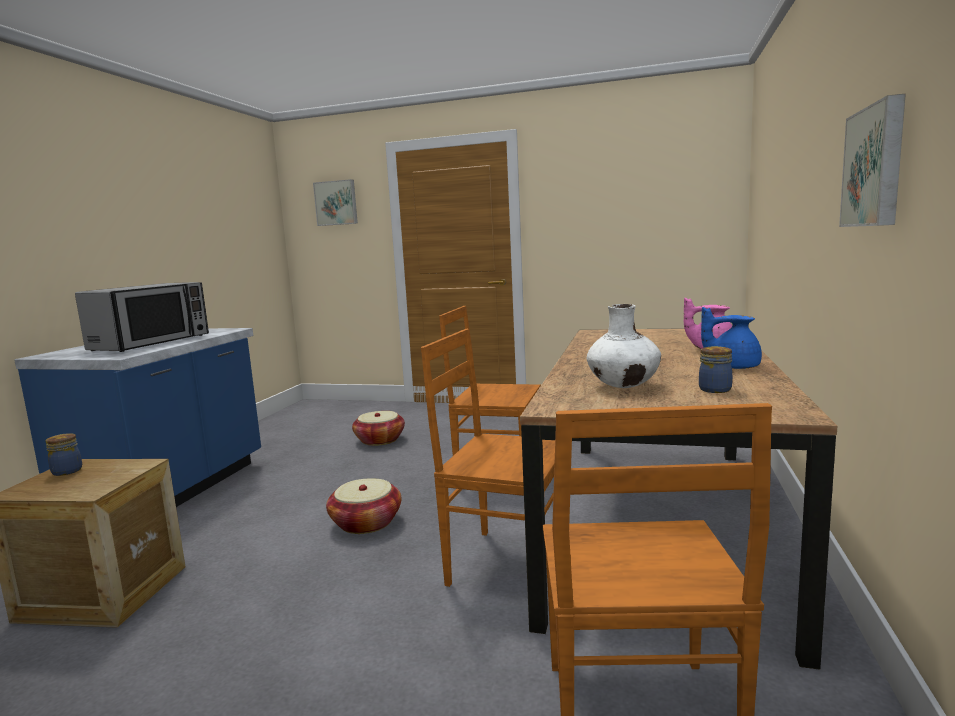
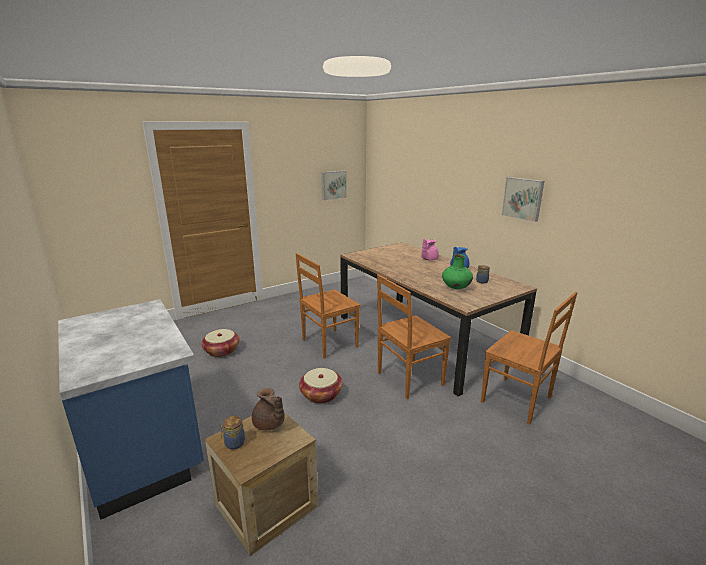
camera: 50 degrees left, 10 degrees up
microwave [75,282,209,352] -> none
picture [313,179,358,226] -> picture moved to [322,171,347,200]
white vase [587,304,661,388] -> green vase [442,254,473,289]
none -> brown teapot [252,388,285,431]

